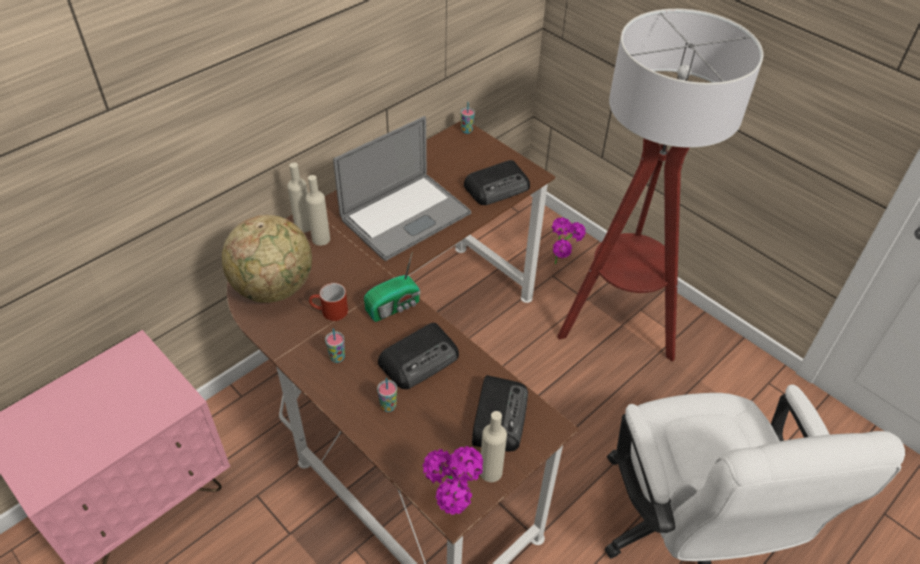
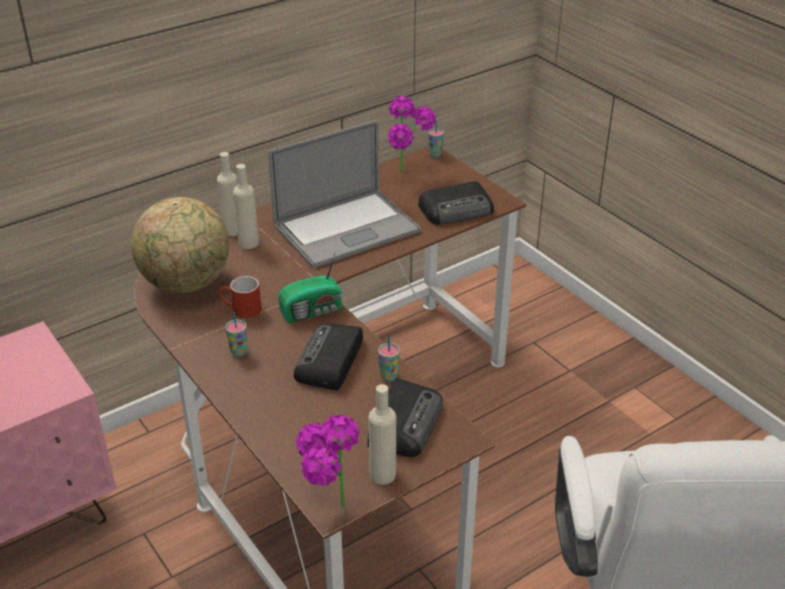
camera: 10 degrees right, 10 degrees down
cup [377,378,397,412] -> cup moved to [378,336,400,381]
radio [378,323,459,389] -> radio turned 135 degrees clockwise [294,324,363,391]
potted plant [552,217,586,264] -> potted plant moved to [387,96,436,171]
floor lamp [557,9,763,362] -> none

